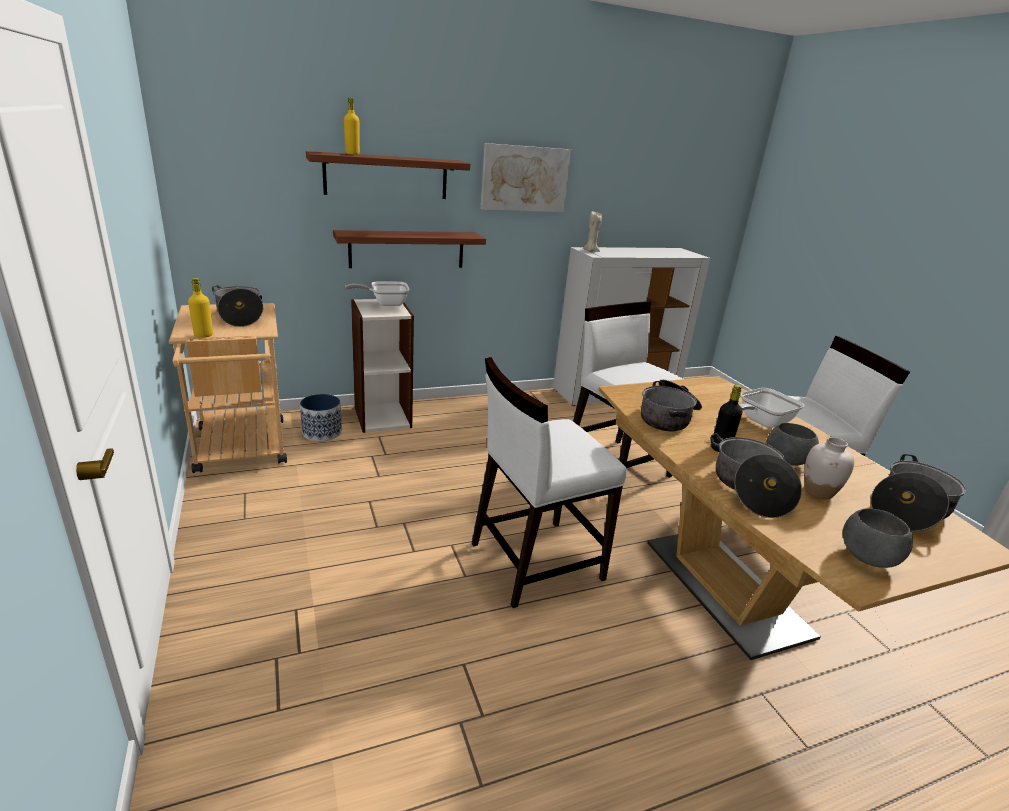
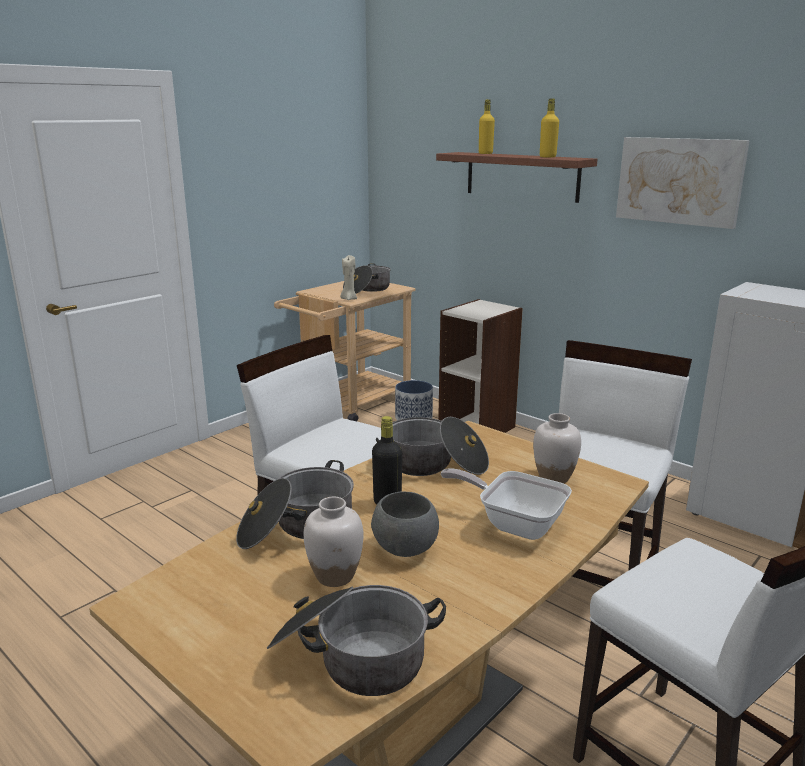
camera: 65 degrees right, 5 degrees down
yellow bottle [188,278,213,338] -> yellow bottle moved to [540,99,559,158]
shelf [333,230,486,268] -> none
frying pan [345,281,409,306] -> none
beige candle [583,211,602,252] -> beige candle moved to [340,255,357,300]
grey bowl [843,508,913,568] -> none
none -> white vase [533,413,581,484]

